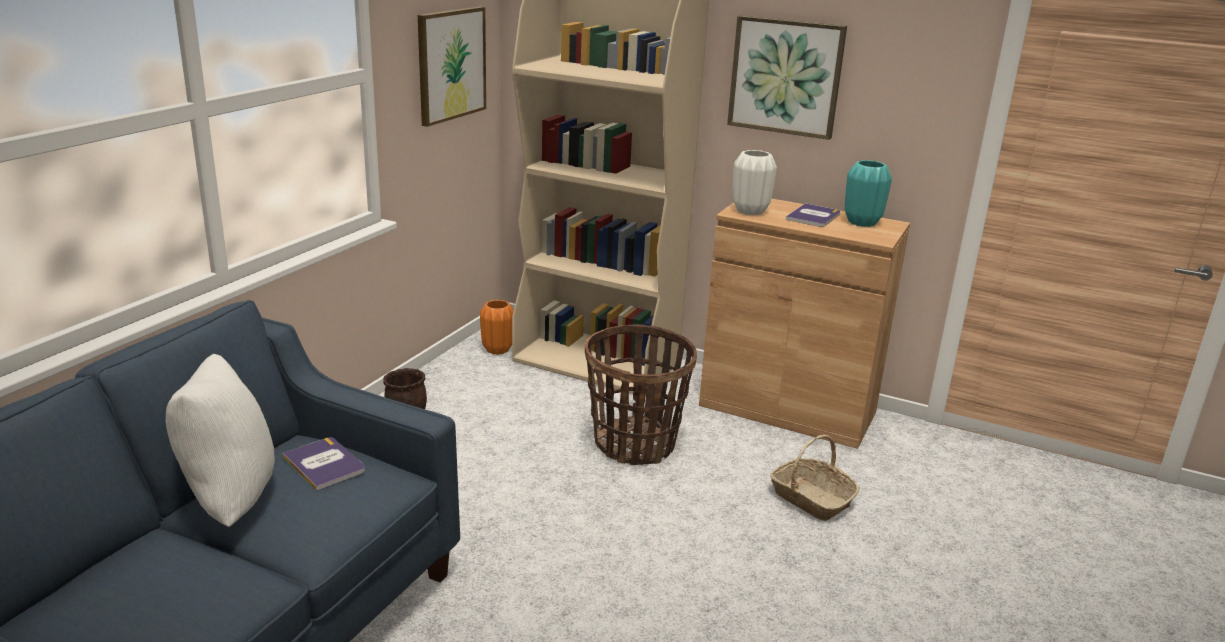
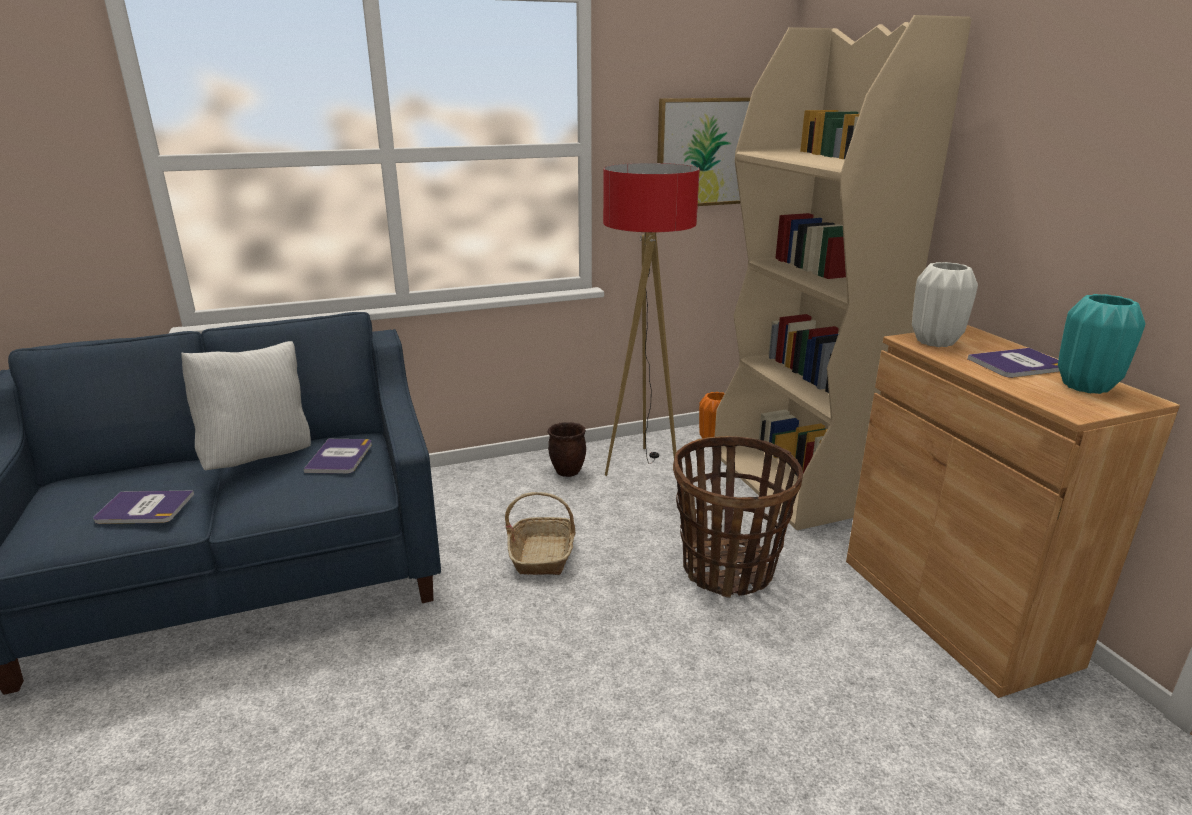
camera: 45 degrees right, 0 degrees up
picture [727,15,847,140] -> none
basket [770,435,860,521] -> basket moved to [505,492,575,575]
none -> book [93,490,194,524]
none -> floor lamp [603,163,700,476]

